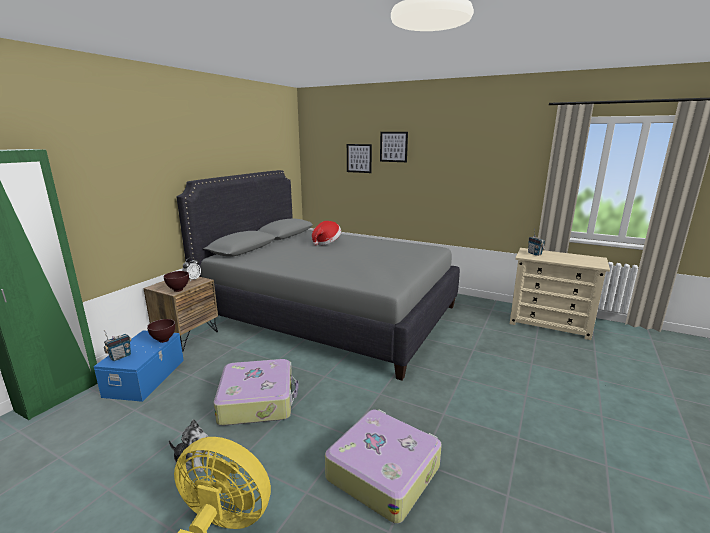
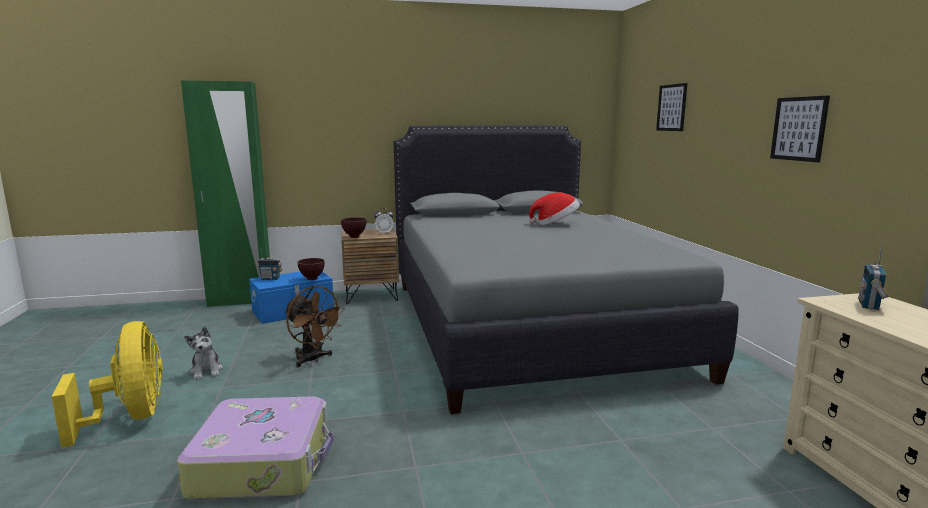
camera: 50 degrees right, 5 degrees down
suitcase [214,359,299,425] -> brown fan [284,286,345,367]
picture [380,132,408,162] -> picture moved to [770,96,830,162]

